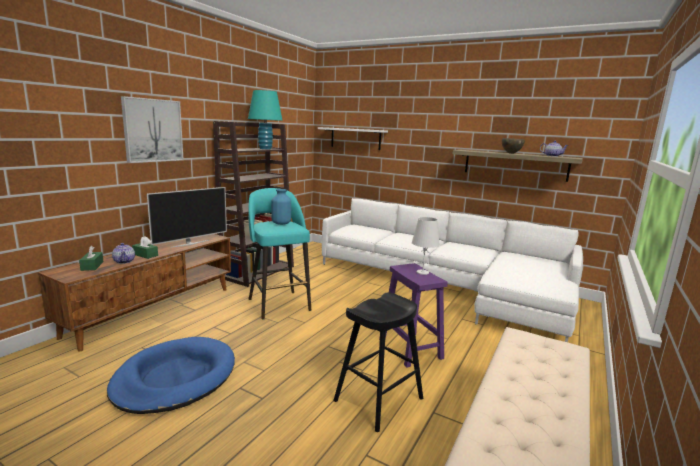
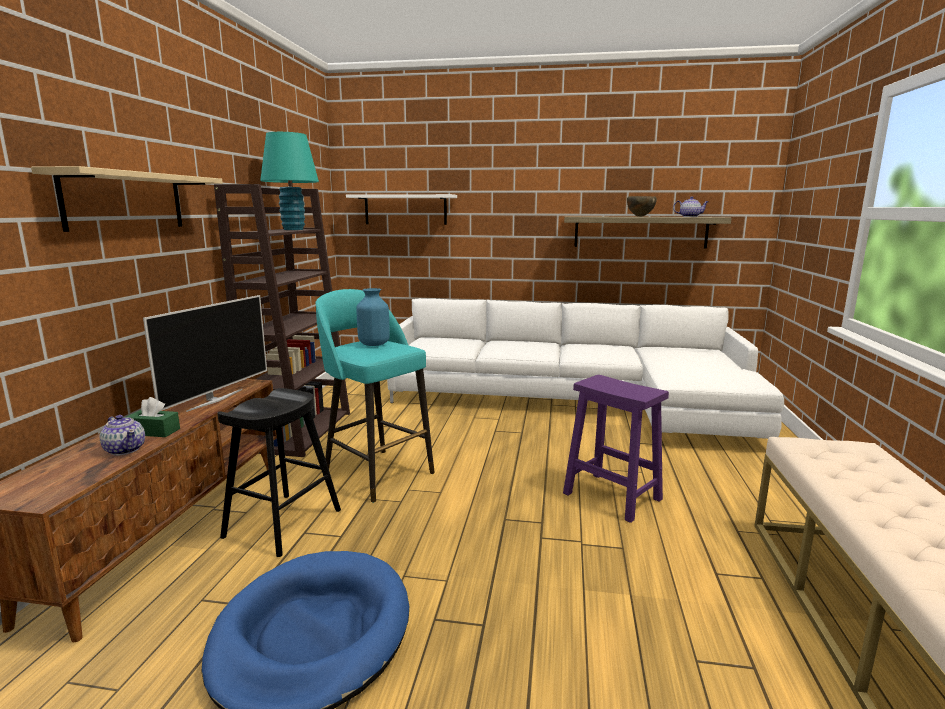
camera: 20 degrees left, 0 degrees up
green tissue box [79,246,103,271] -> none
picture [121,96,184,163] -> beige shelf [31,166,223,232]
black stool [333,292,423,432] -> black stool moved to [217,388,341,557]
white table lamp [412,217,440,275] -> none

